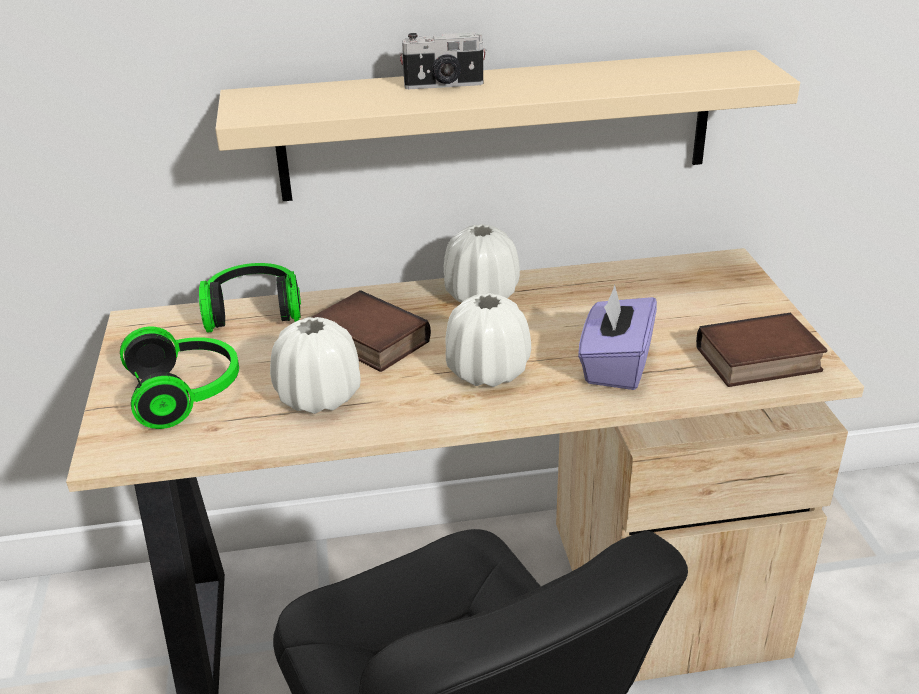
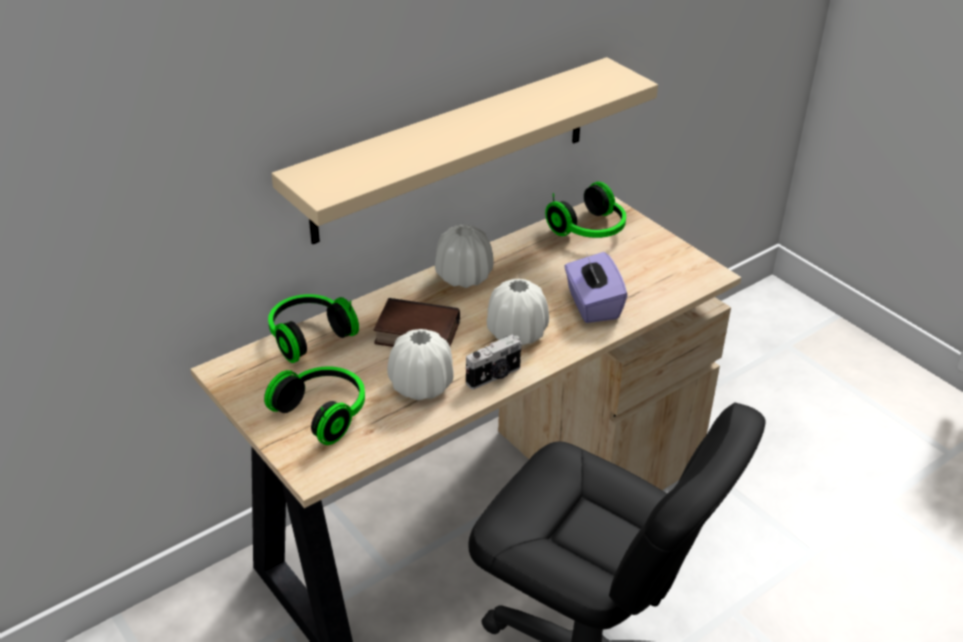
camera: 30 degrees left, 5 degrees up
camera [399,32,486,89] -> camera moved to [465,334,522,390]
book [696,313,827,387] -> none
none -> headphones [545,182,626,238]

